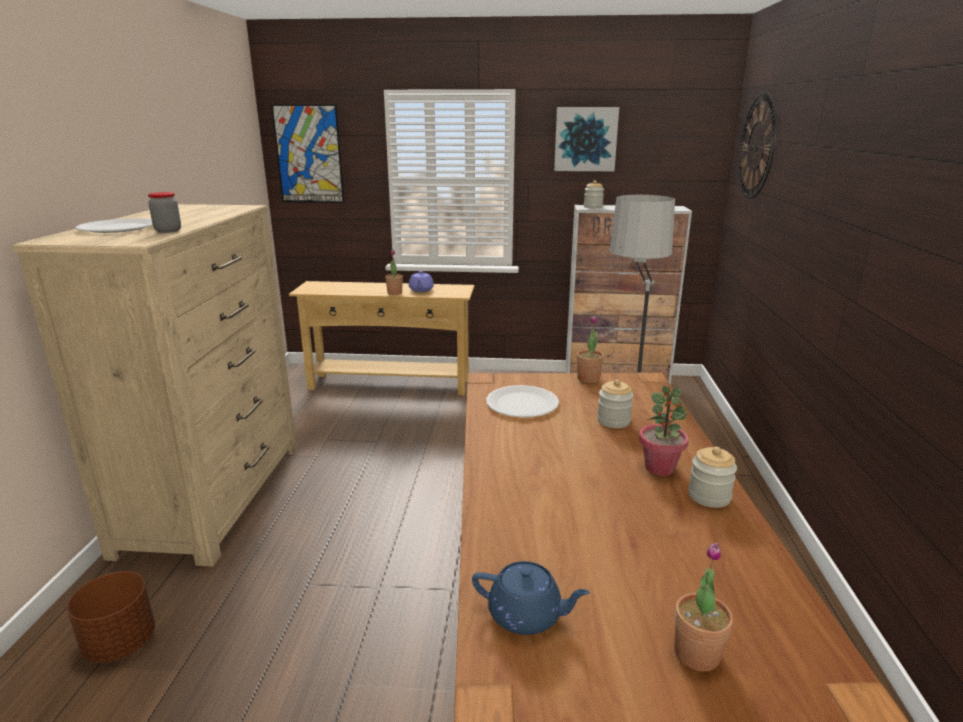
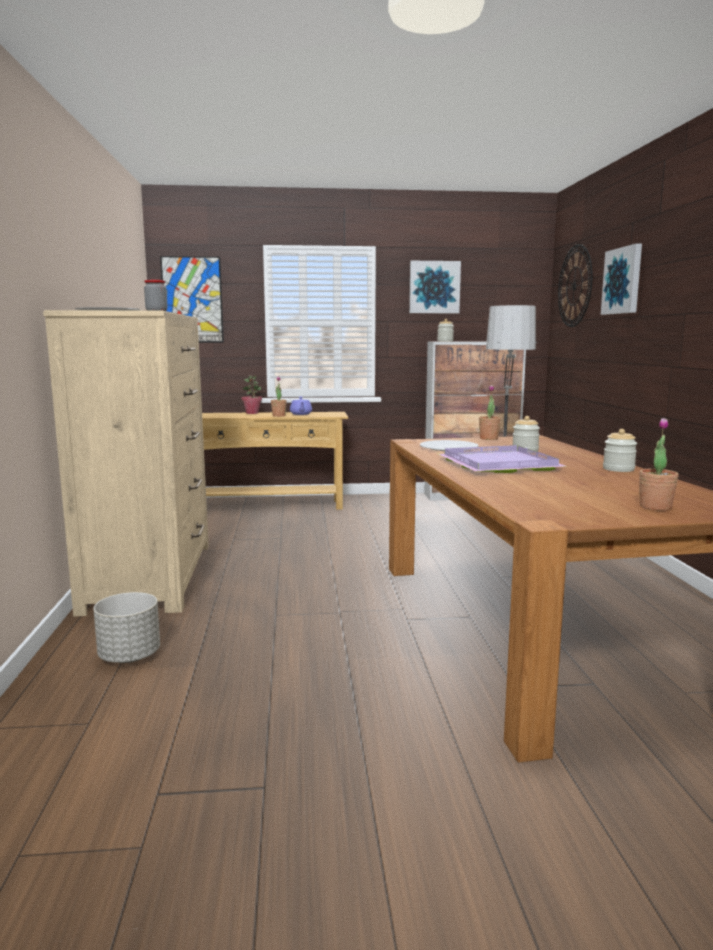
camera: 10 degrees left, 10 degrees down
brown planter [67,571,155,663] -> grey planter [93,592,160,663]
blue teapot [472,561,590,635] -> none
potted plant [639,386,689,476] -> potted plant moved to [242,375,262,414]
none -> purple tray [439,445,567,473]
none -> picture [601,243,642,315]

